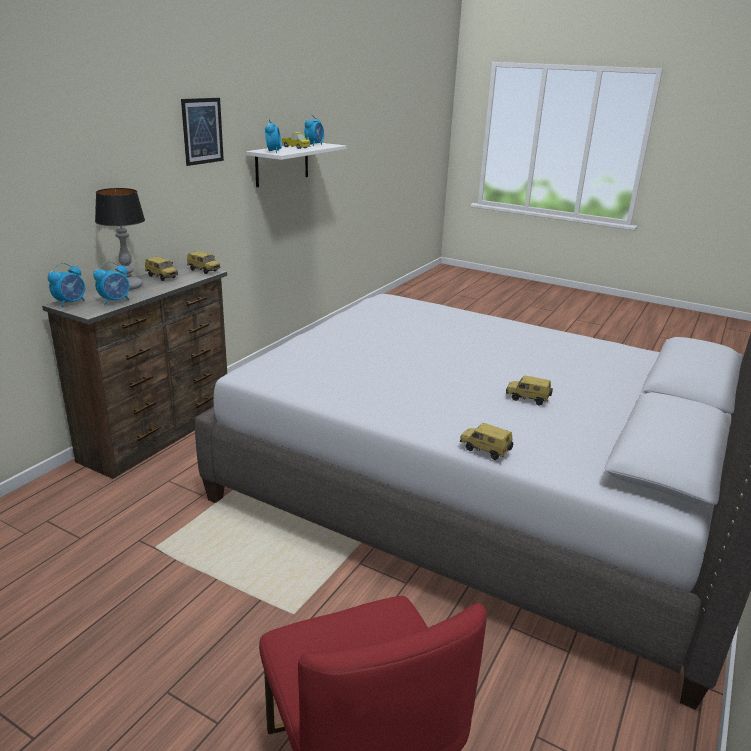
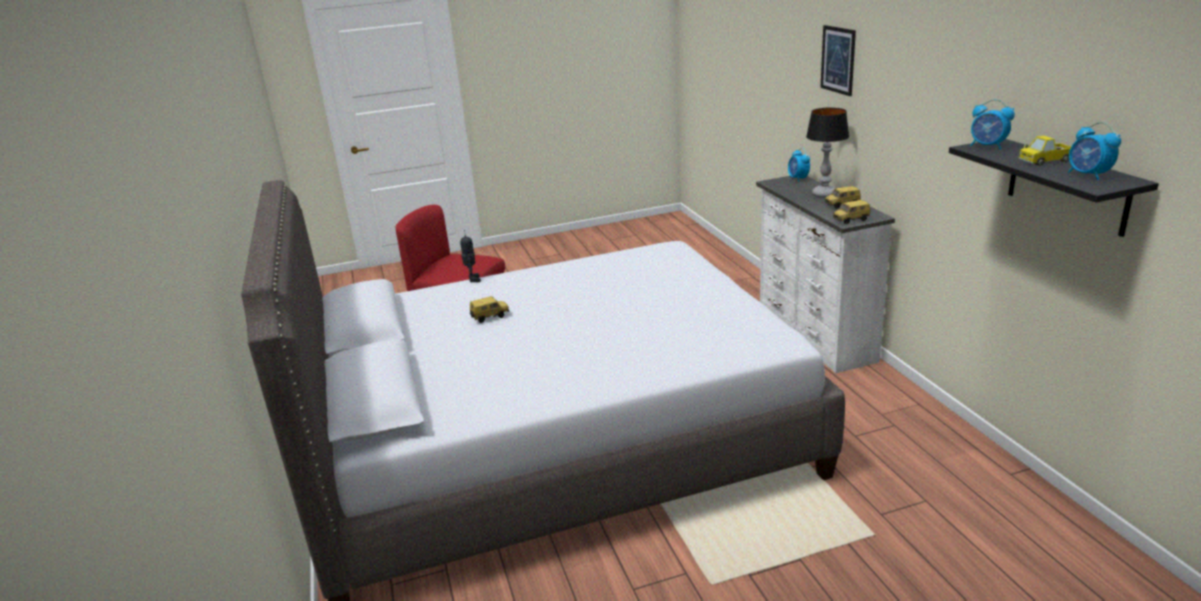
camera: 135 degrees right, 0 degrees up
brown dresser [42,262,227,479] -> white dresser [756,176,895,373]
alarm clock [93,261,130,305] -> none
picture [181,98,224,166] -> picture moved to [820,25,856,96]
white shelf [246,143,346,187] -> black shelf [949,139,1159,237]
toy car [459,423,513,460] -> toy robot [460,230,481,282]

